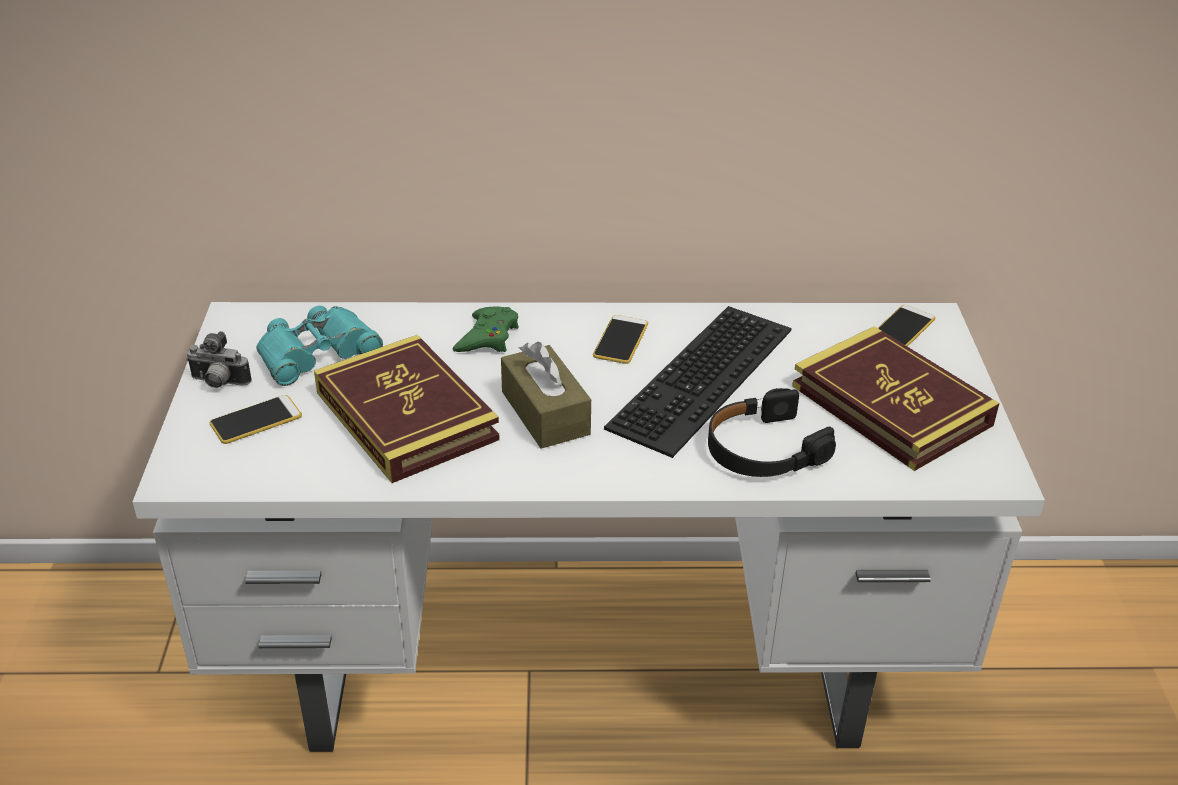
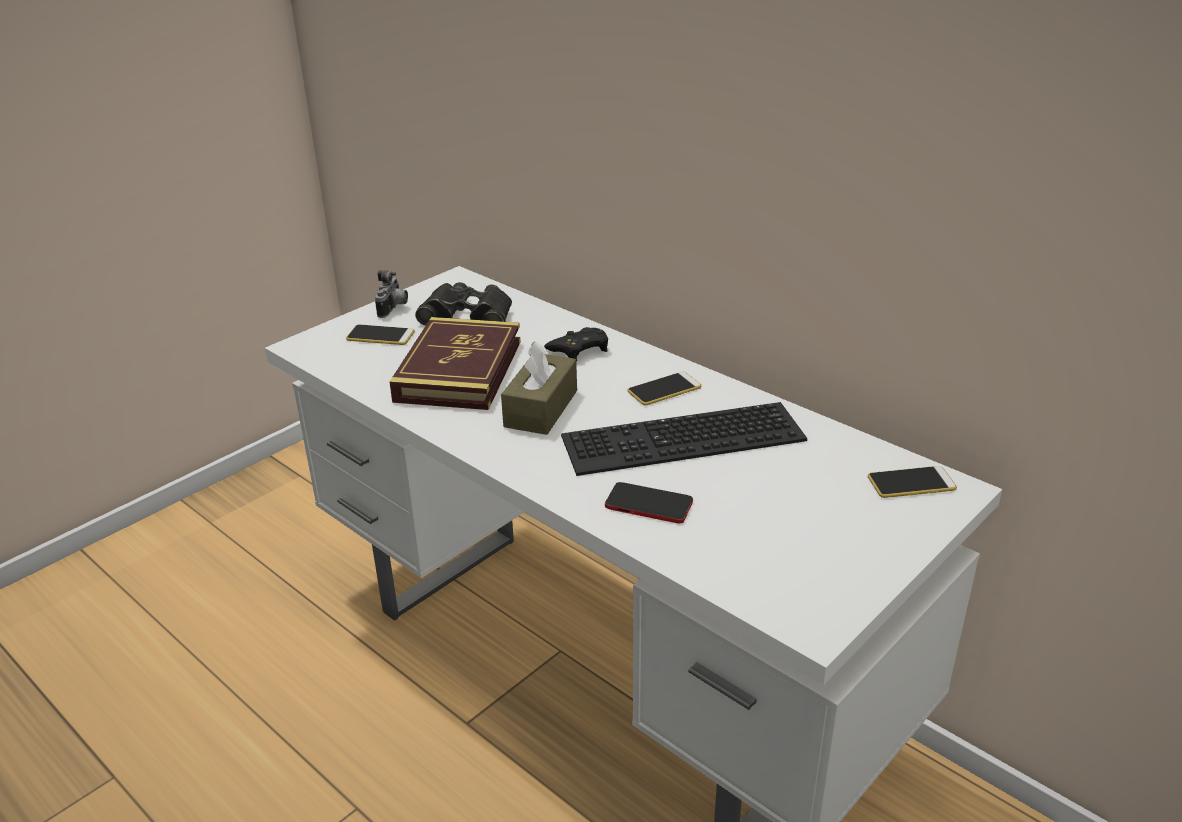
camera: 45 degrees right, 5 degrees down
camera [186,331,252,388] -> camera turned 135 degrees counterclockwise [375,270,408,318]
turquoise binoculars [256,306,383,386] -> black binoculars [415,282,512,325]
green game controller [453,307,519,352] -> black game controller [544,327,608,361]
black headphones [708,388,836,477] -> phone [605,482,693,523]
book [792,326,1000,471] -> none

